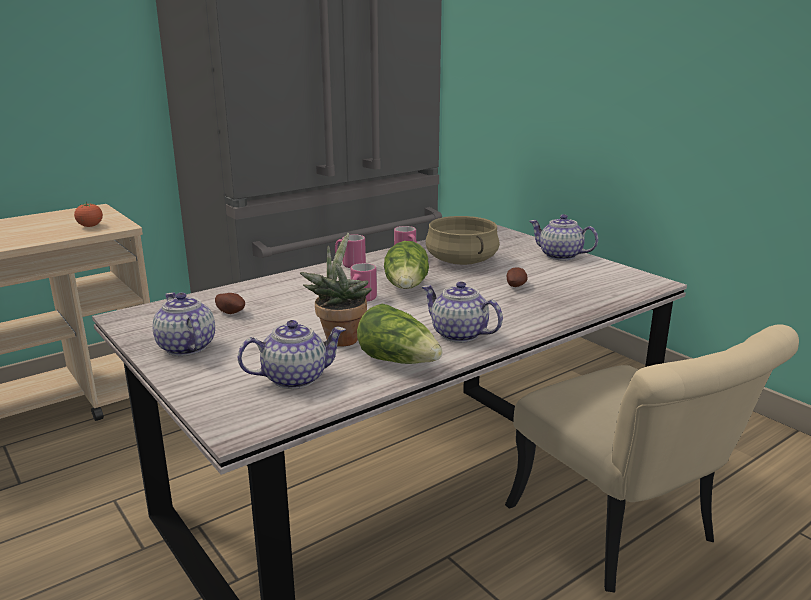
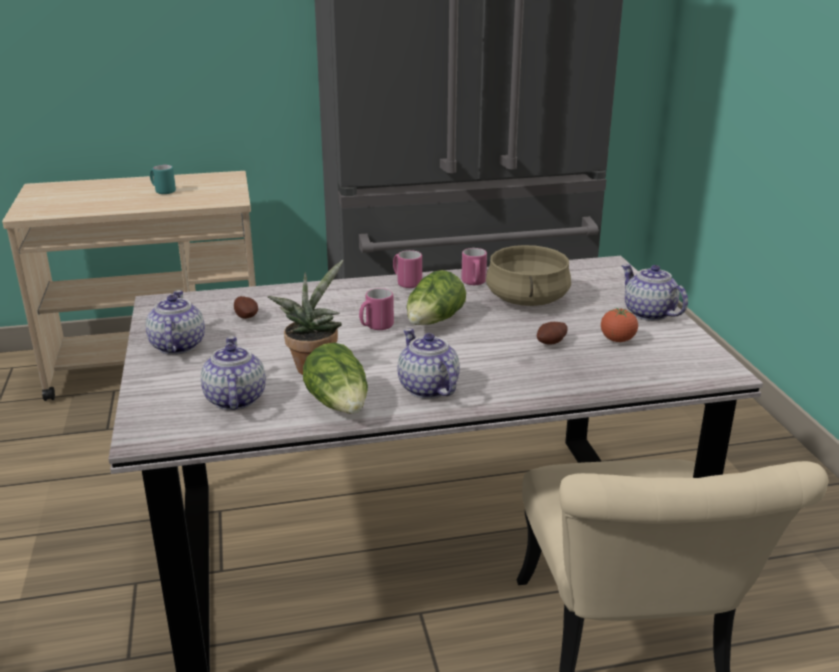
camera: 25 degrees right, 5 degrees up
tomato [74,202,103,227] -> tomato moved to [601,308,638,342]
teapot [238,320,346,389] -> teapot turned 105 degrees counterclockwise [201,336,266,410]
none -> turquoise mug [150,165,176,194]

